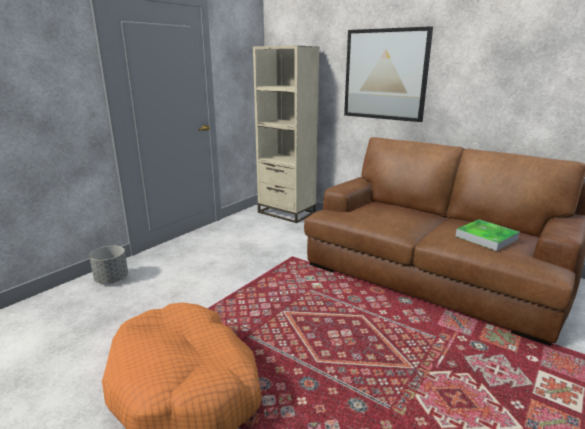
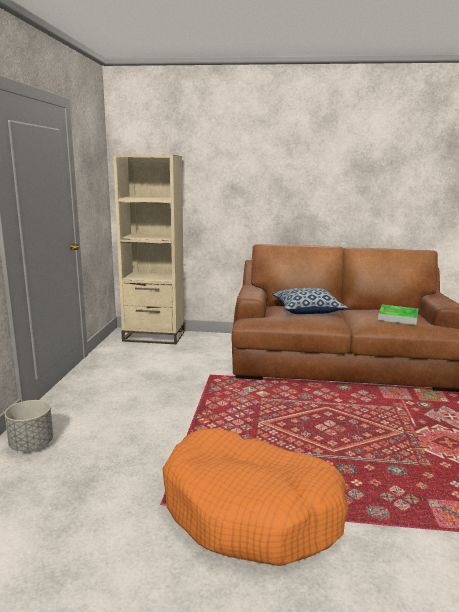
camera: 30 degrees left, 5 degrees down
picture [344,26,433,122] -> none
none -> pillow [272,288,348,314]

